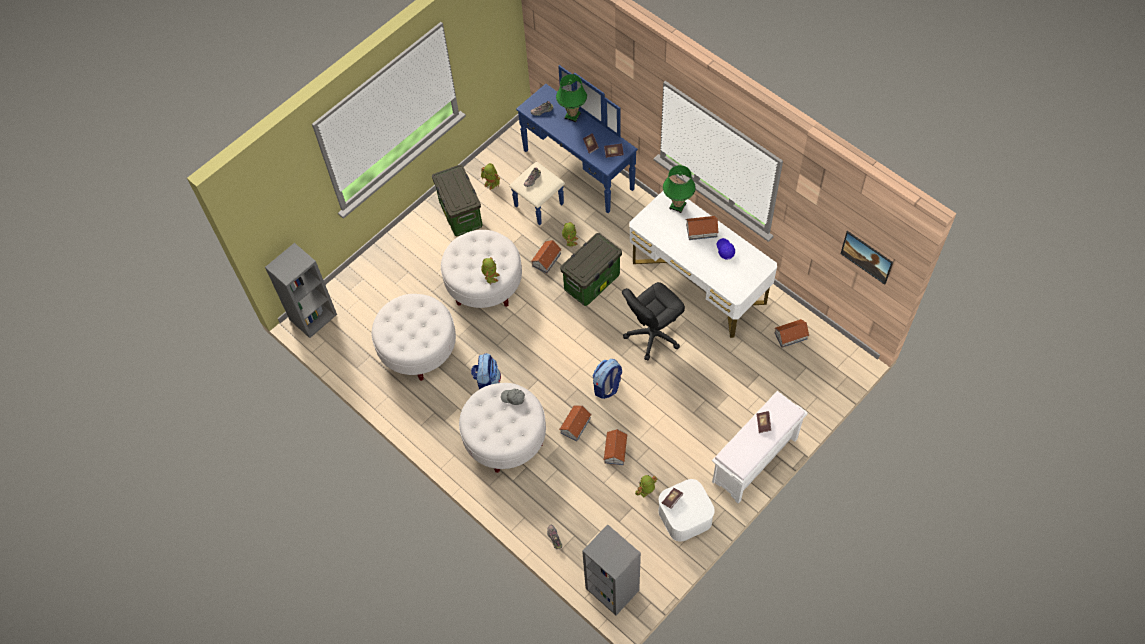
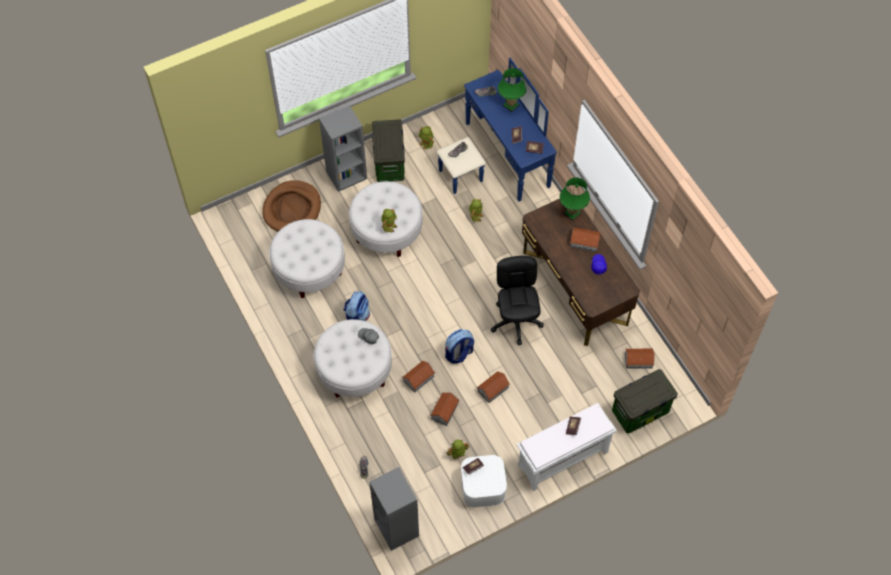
camera: 15 degrees right, 0 degrees up
grey bookcase [265,243,337,338] -> grey bookcase moved to [319,105,367,192]
toy house [531,240,561,273] -> toy house moved to [477,371,510,403]
storage box [560,233,622,306] -> storage box moved to [612,369,678,433]
black office chair [622,282,685,360] -> black office chair turned 105 degrees clockwise [490,256,544,345]
white desk [629,191,777,338] -> brown desk [522,199,640,346]
picture [840,231,893,285] -> none
none -> brown dog bed [262,180,321,232]

